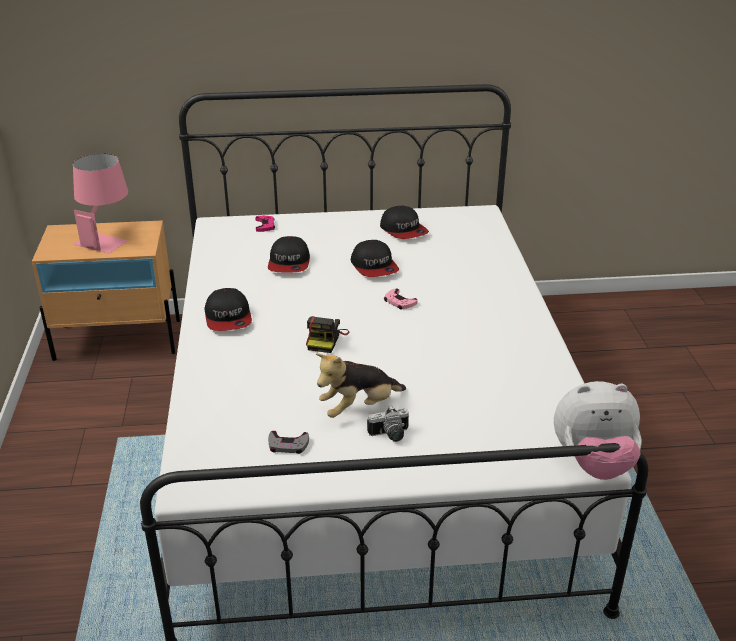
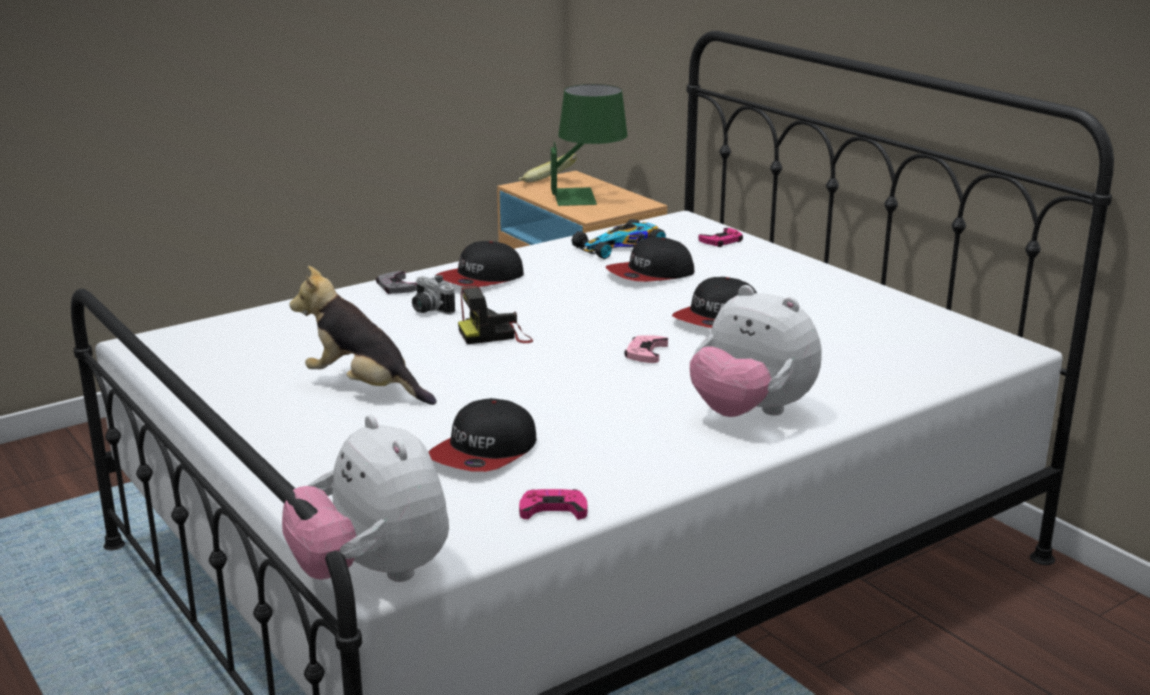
camera: 60 degrees right, 10 degrees down
pink table lamp [73,153,128,253] -> green table lamp [551,84,627,206]
grey game controller [268,431,309,454] -> grey game controller moved to [376,271,417,294]
camera [367,405,409,442] -> camera moved to [412,275,455,315]
cap [380,205,429,239] -> cap moved to [428,398,536,472]
none -> banana [519,154,577,182]
none -> pink game controller [519,489,587,520]
none -> toy car [572,219,666,259]
none -> plush toy [690,285,822,417]

